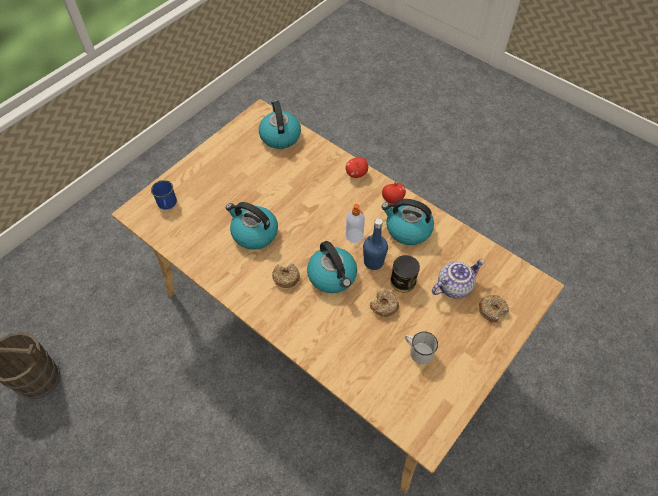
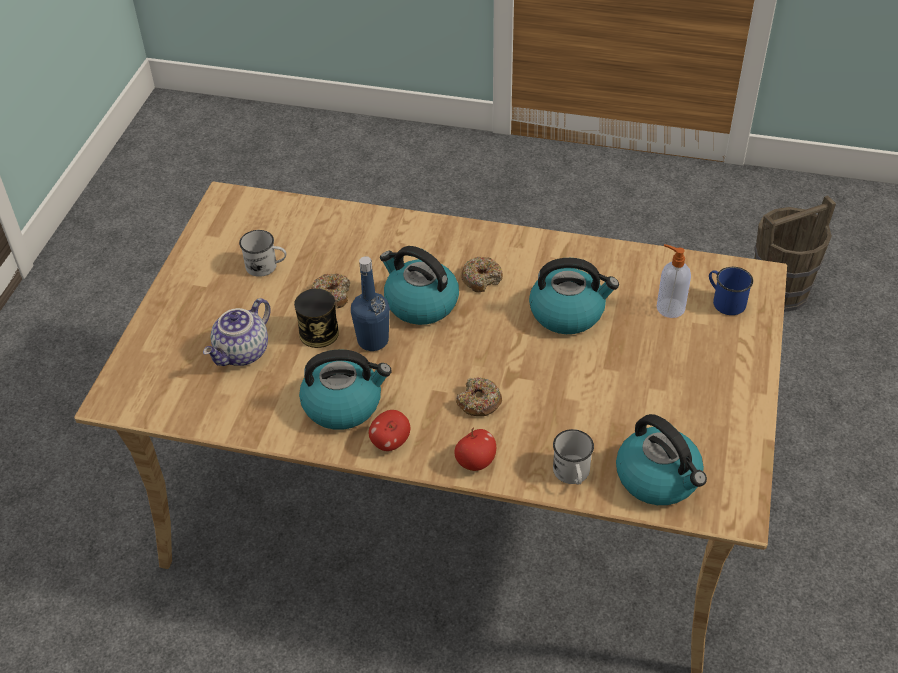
camera: 155 degrees right, 10 degrees down
soap dispenser [346,204,365,243] -> soap dispenser moved to [657,244,691,318]
donut [479,295,509,323] -> donut moved to [456,378,502,416]
none -> white mug [553,429,594,485]

